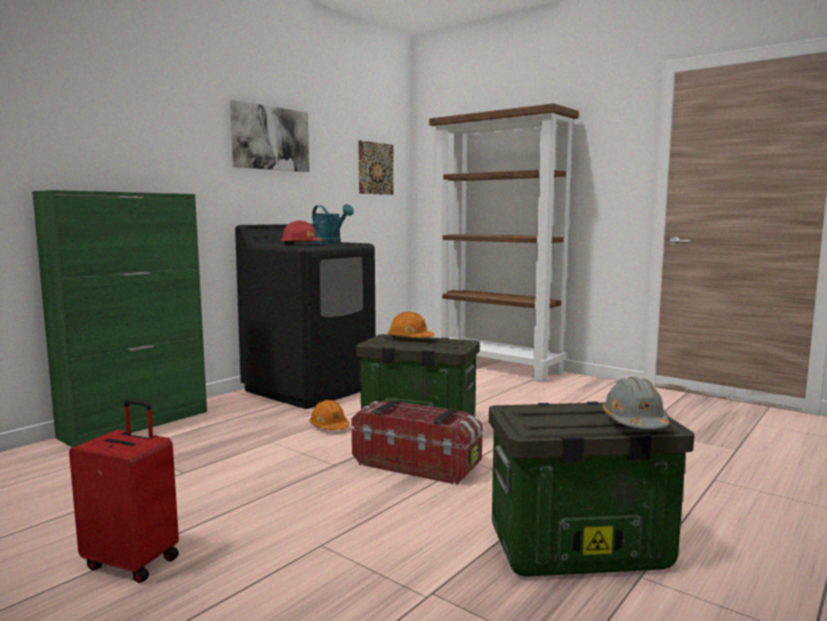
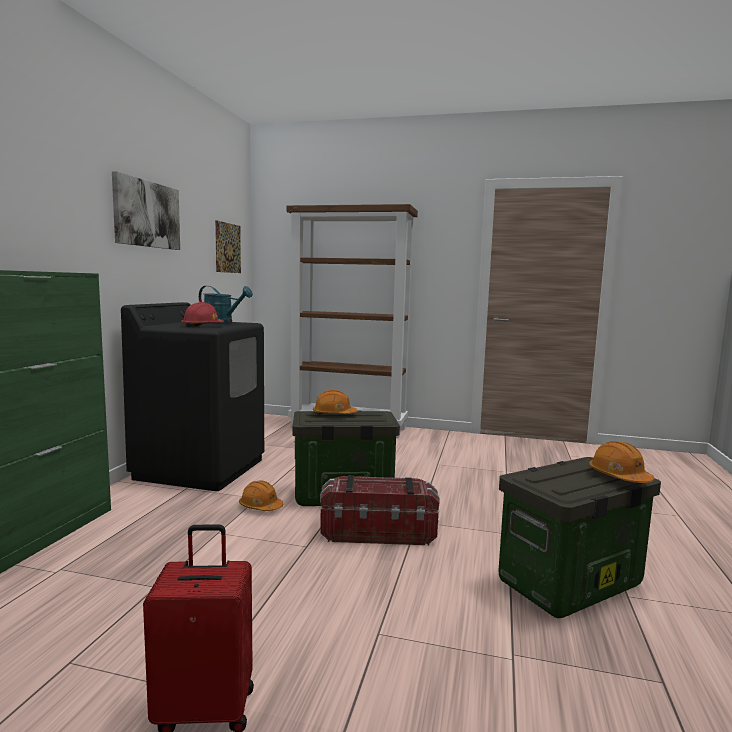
camera: 25 degrees left, 0 degrees up
grey hard hat [602,376,670,429] -> orange hard hat [589,441,655,483]

